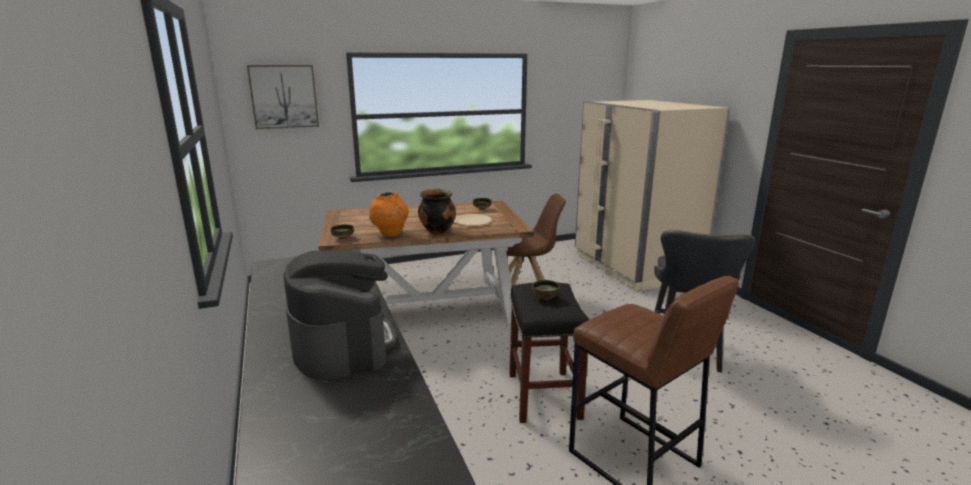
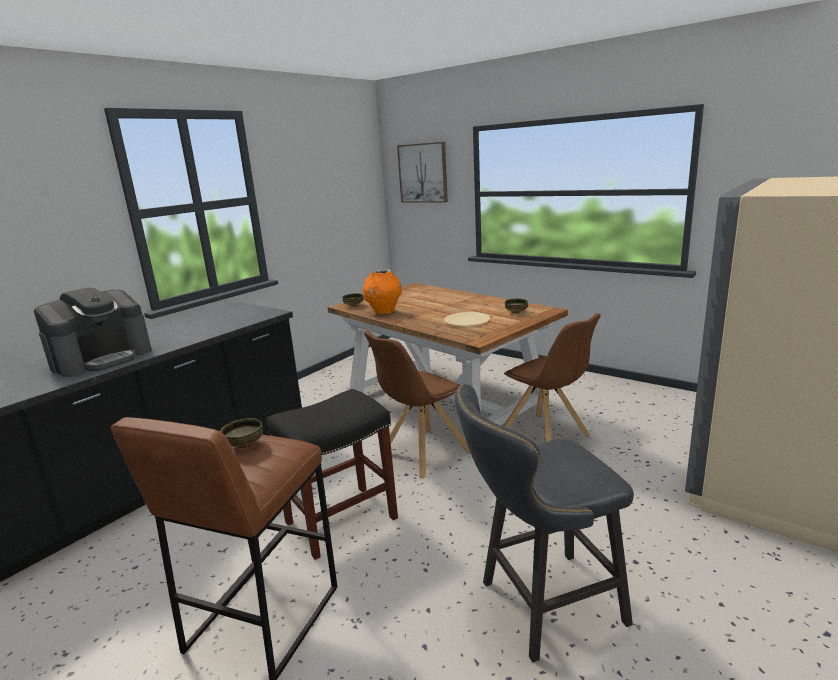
camera: 60 degrees right, 0 degrees up
cooking pot [418,188,456,235] -> none
bowl [532,280,560,300] -> bowl moved to [220,418,263,449]
none -> brown chair [364,331,470,478]

